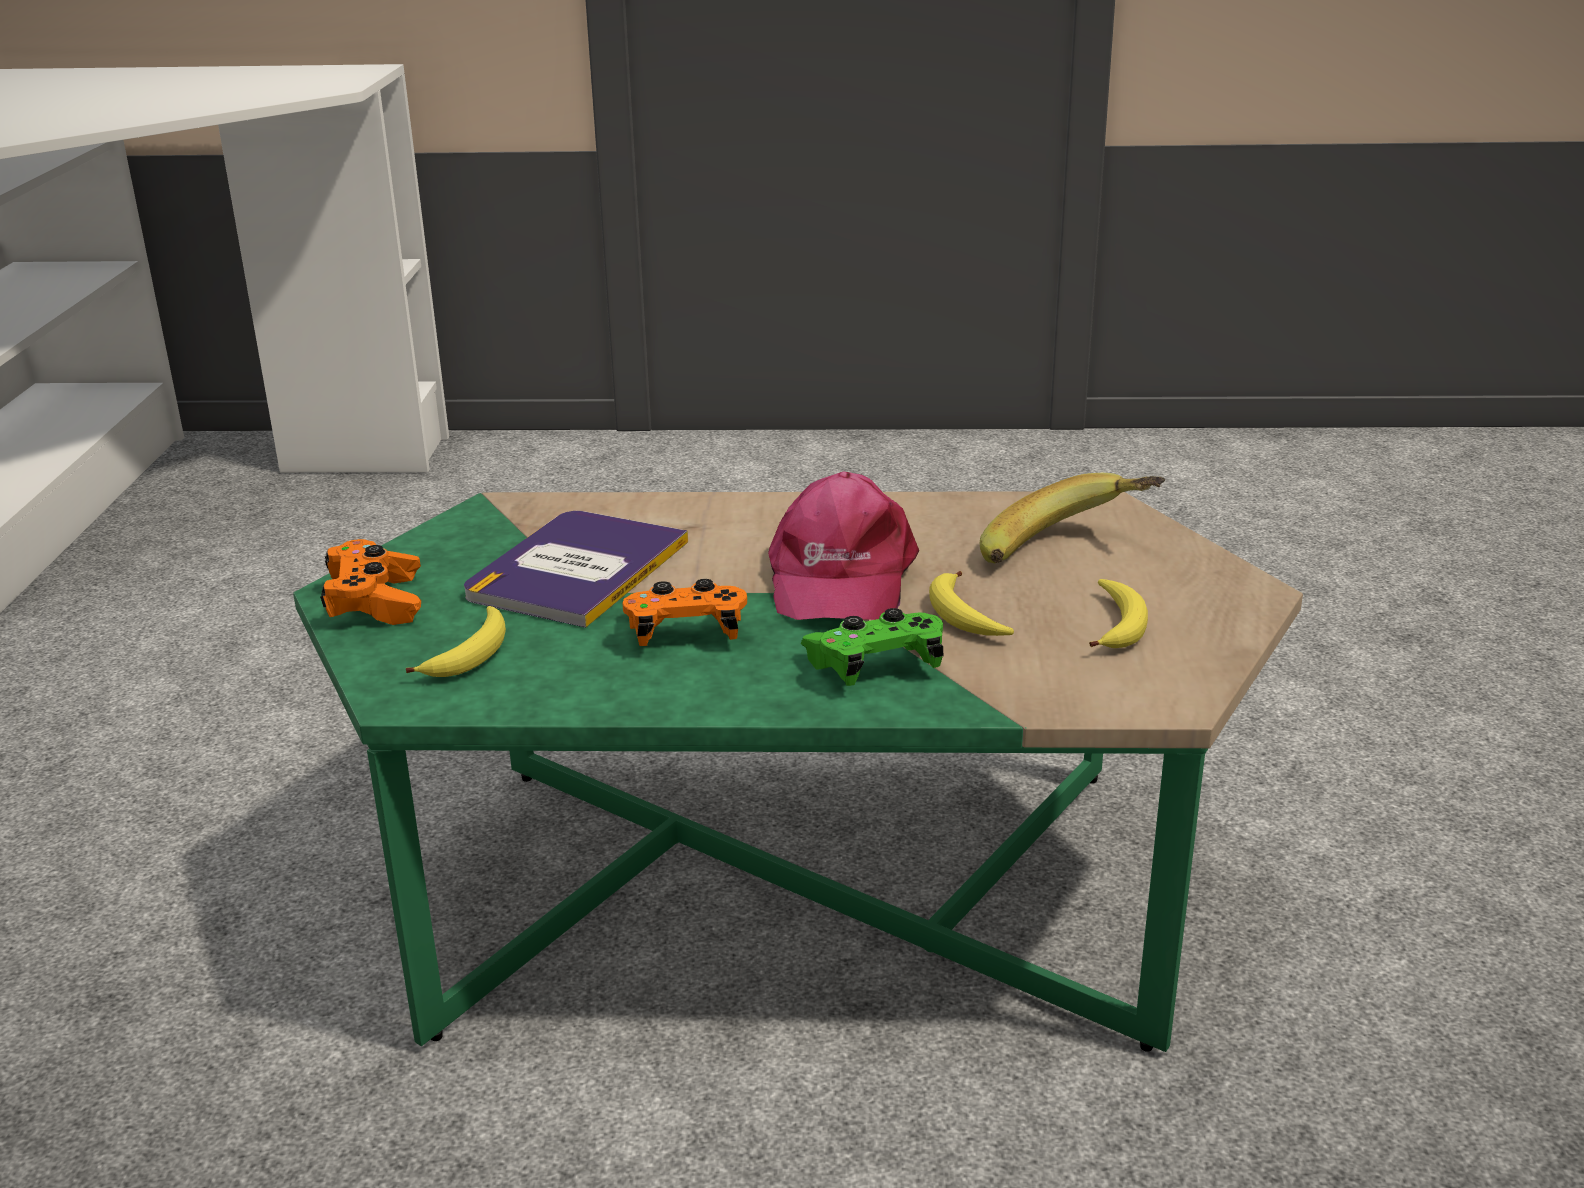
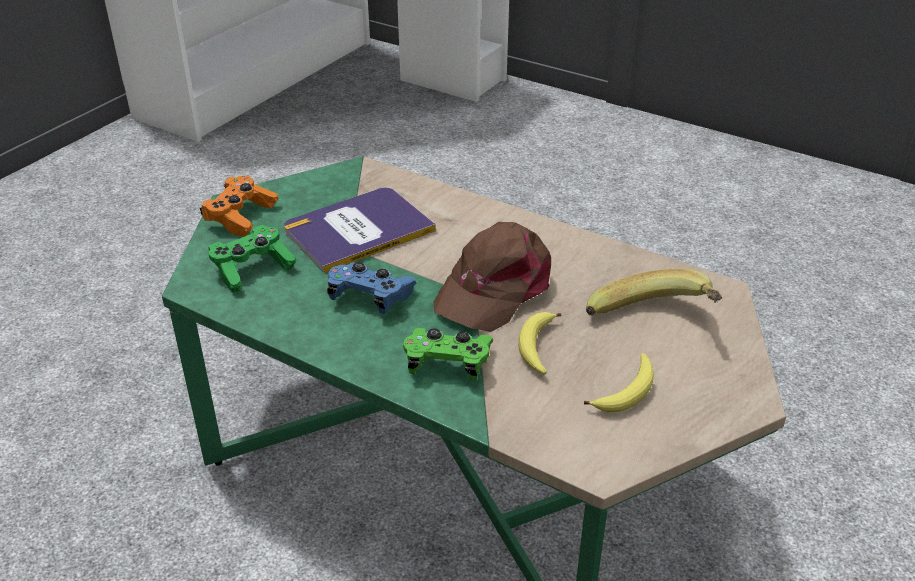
camera: 30 degrees right, 10 degrees up
banana [406,606,506,677] -> green game controller [208,225,297,293]
orange game controller [622,579,747,646] -> blue game controller [327,262,416,314]
pink cap [768,471,919,620] -> brown cap [434,222,551,332]

